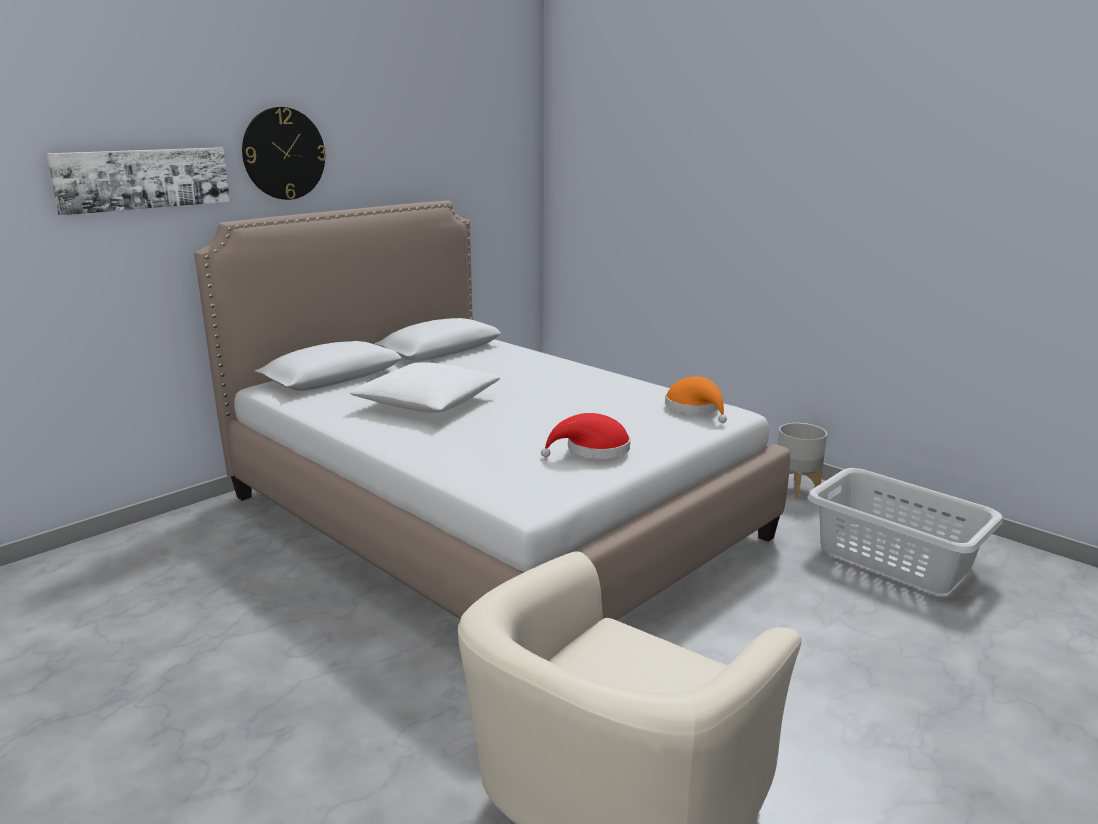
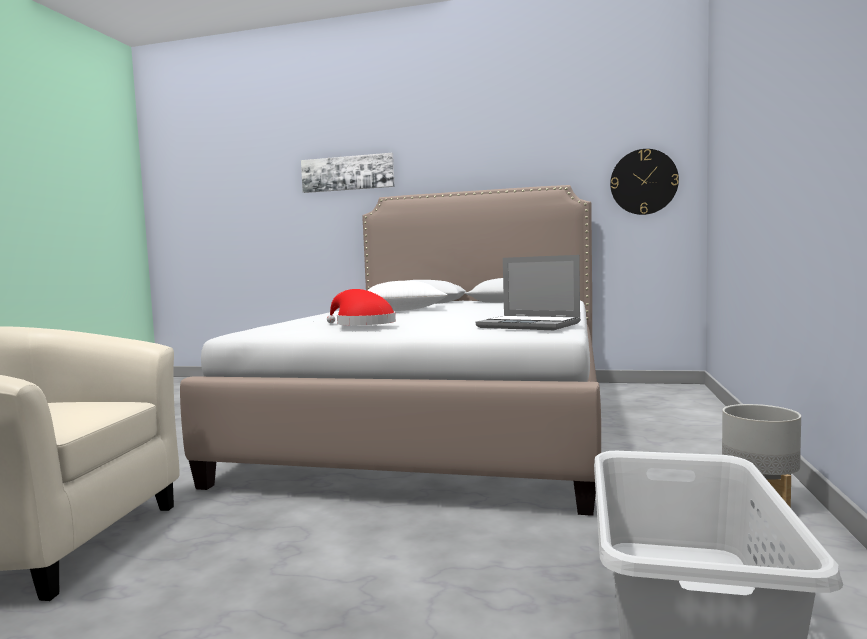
camera: 60 degrees right, 15 degrees down
wall clock [242,107,326,200] -> wall clock moved to [610,149,679,215]
orange hat [665,376,727,423] -> laptop [476,255,581,330]

